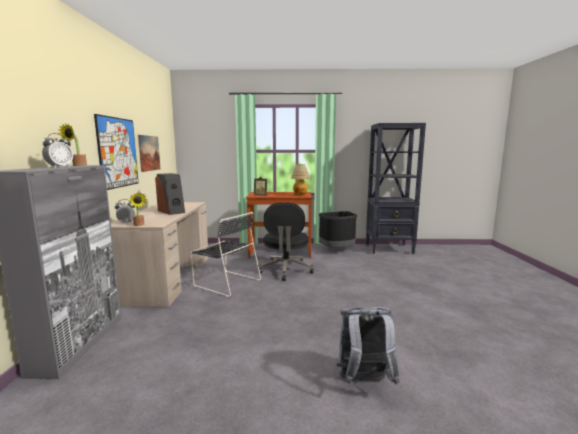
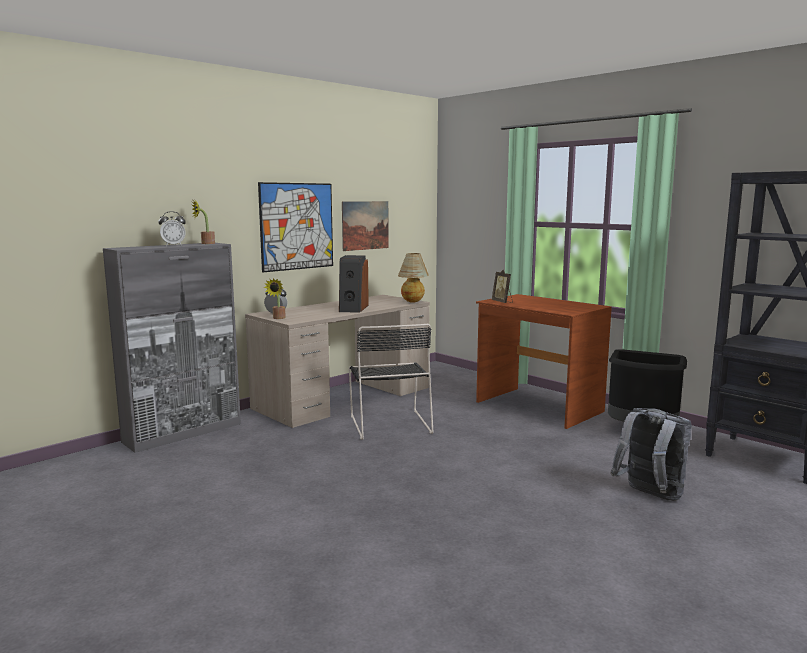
camera: 45 degrees right, 0 degrees up
black office chair [258,203,314,281] -> none
table lamp [291,164,310,195] -> table lamp moved to [398,253,429,303]
grey backpack [336,307,400,384] -> grey backpack moved to [611,408,692,501]

